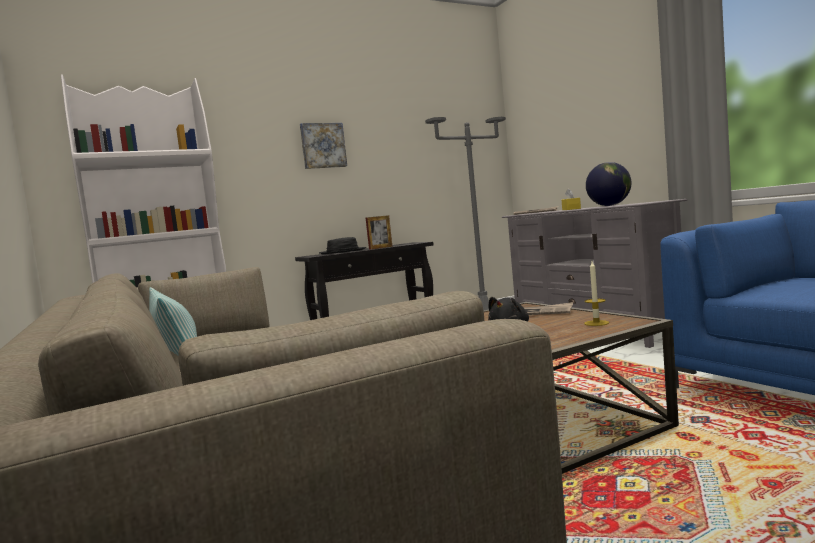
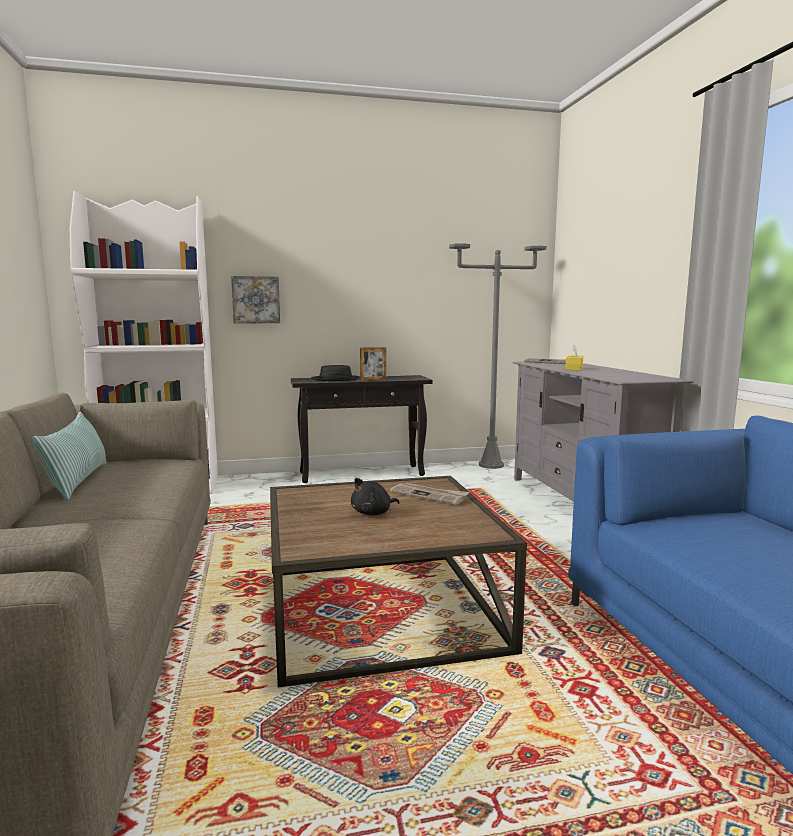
camera: 15 degrees right, 5 degrees up
picture [300,123,347,169] -> picture moved to [231,276,280,323]
candle [584,261,609,326] -> none
globe [586,162,632,206] -> none

